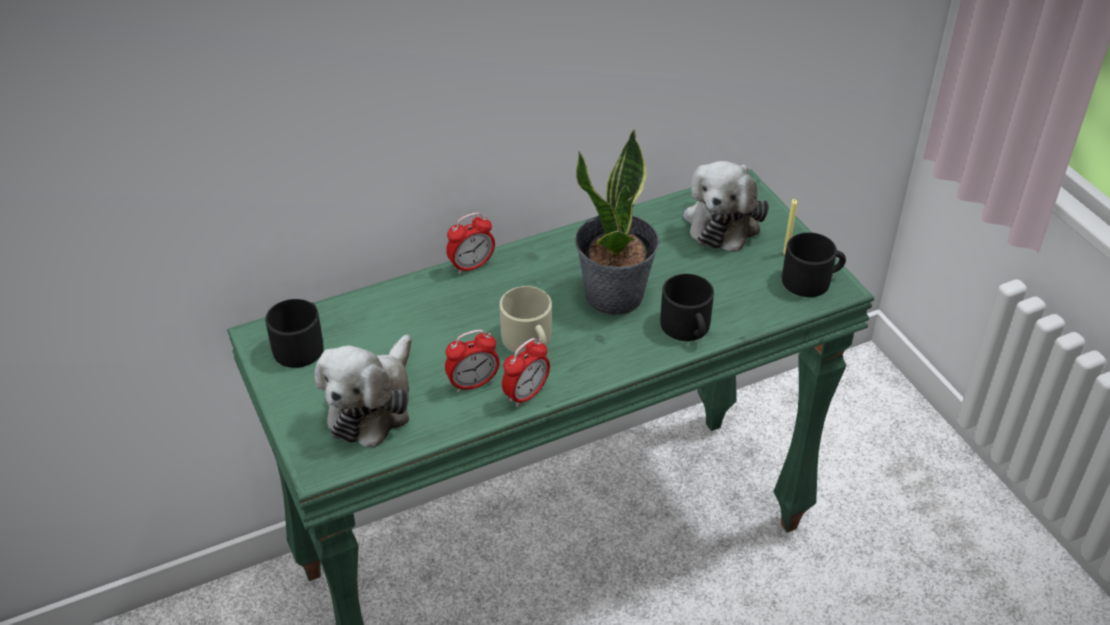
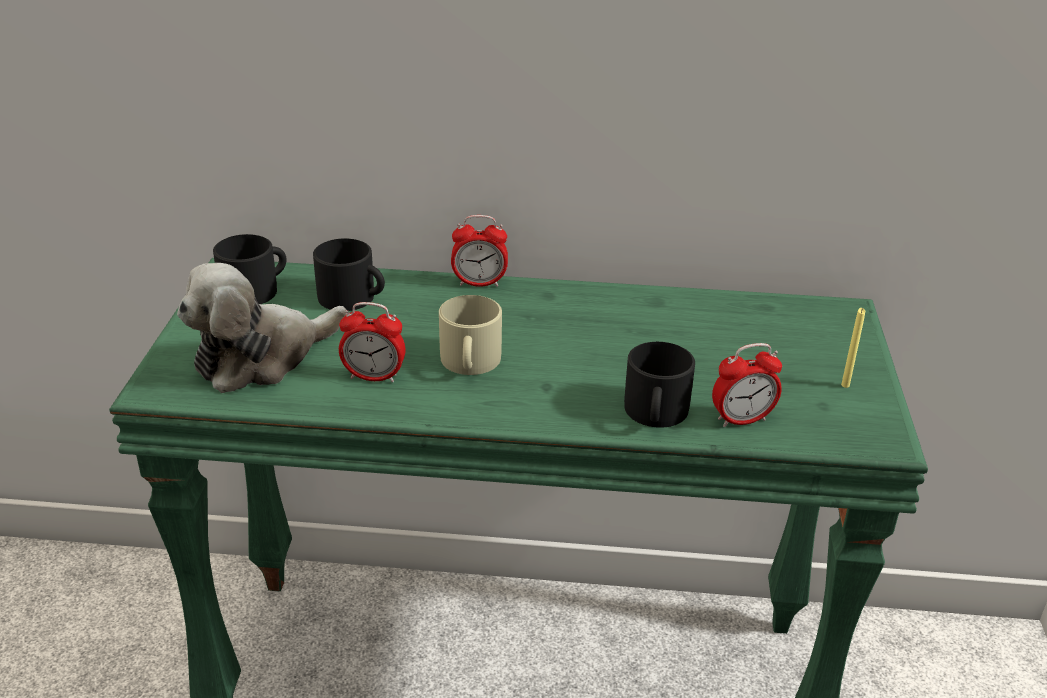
camera: 30 degrees right, 10 degrees down
alarm clock [502,338,550,407] -> alarm clock moved to [712,343,782,427]
potted plant [575,130,659,315] -> none
plush toy [683,161,769,252] -> none
black mug [782,232,846,297] -> black mug moved to [313,238,385,311]

